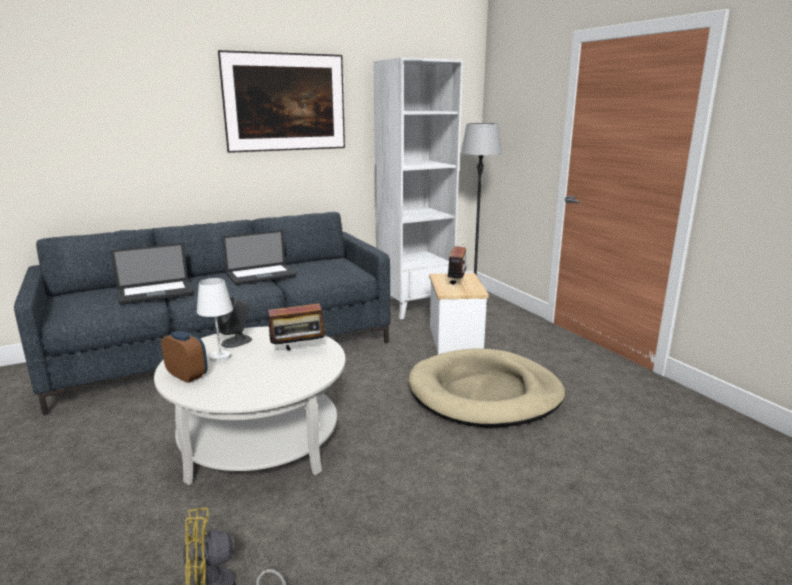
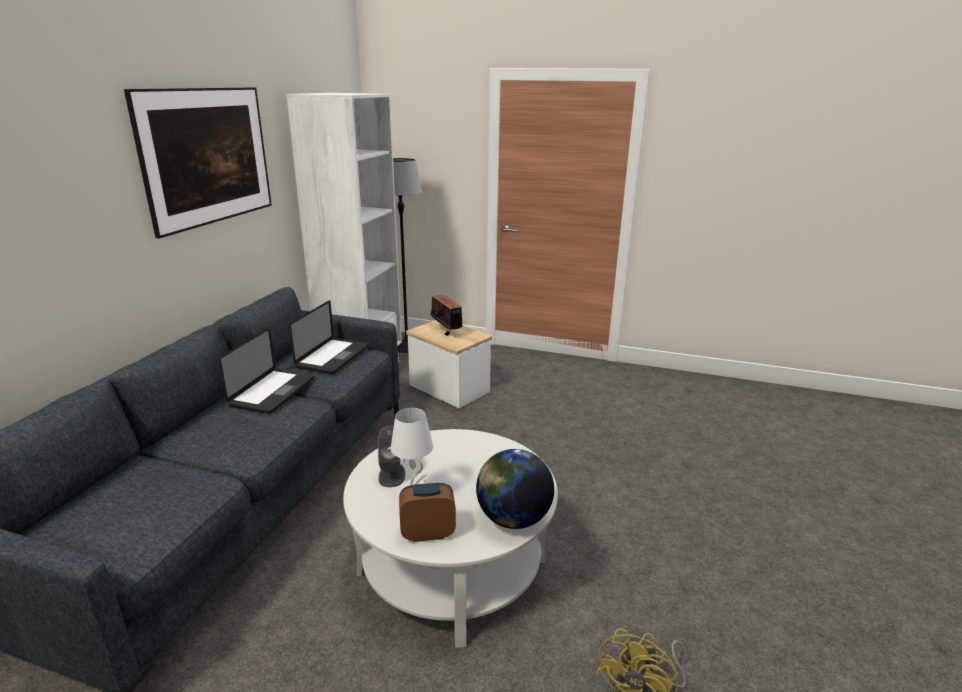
camera: 45 degrees left, 5 degrees up
laptop [111,243,193,305] -> laptop moved to [289,300,369,374]
radio [263,303,328,350] -> none
beige dog bed [408,348,565,428] -> none
none -> globe [476,449,554,529]

